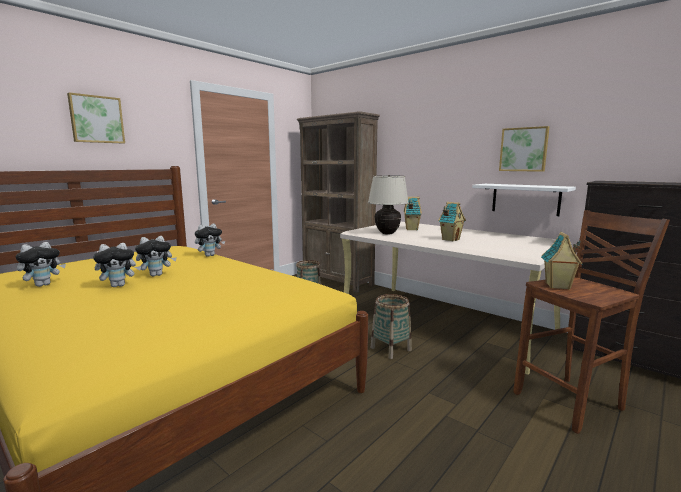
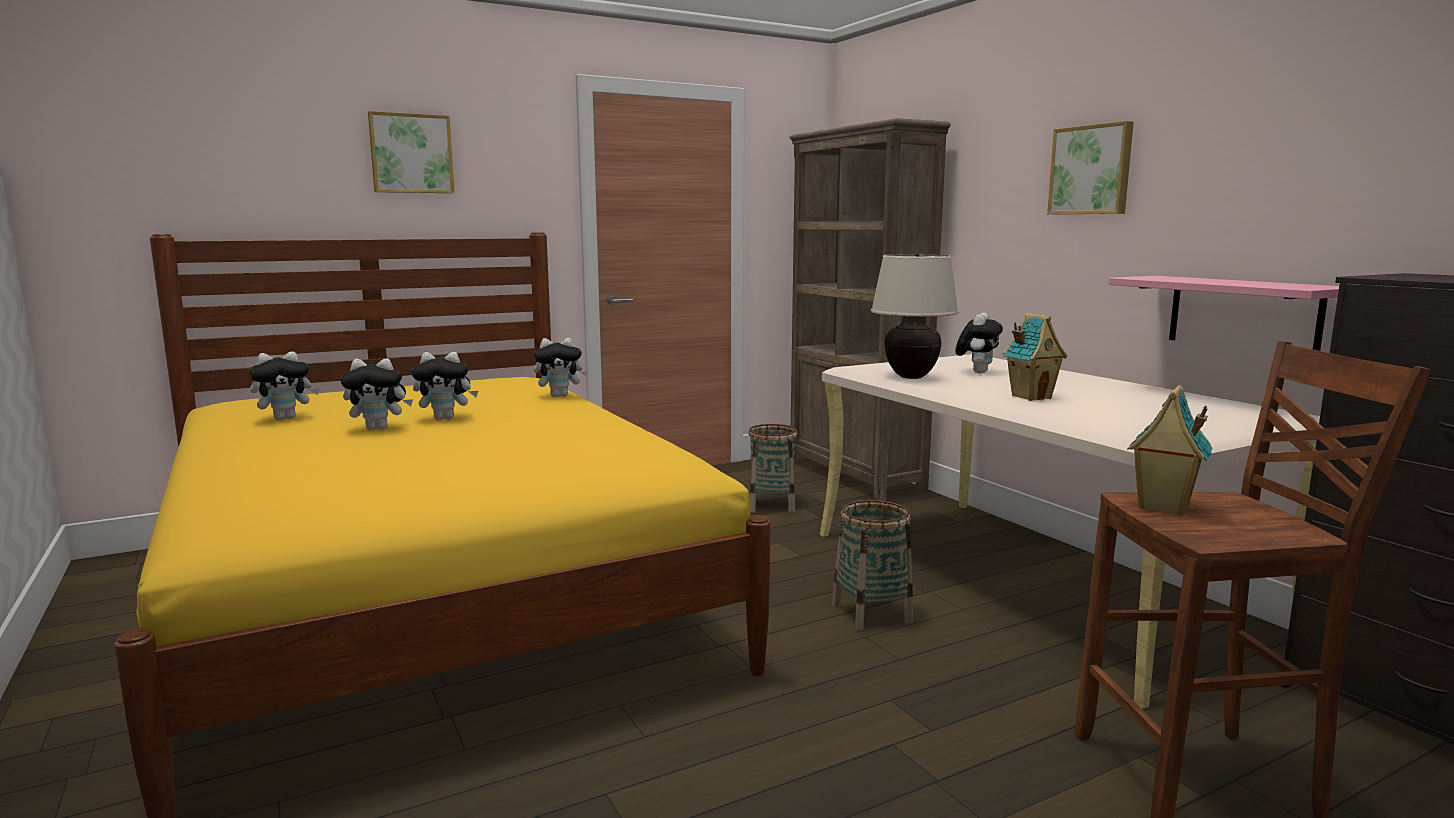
camera: 20 degrees right, 0 degrees up
toy house [404,197,422,230] -> plush toy [955,313,1003,373]
white shelf [472,184,576,216] -> pink shelf [1109,276,1339,351]
picture [499,126,549,172] -> picture moved to [1047,121,1134,214]

